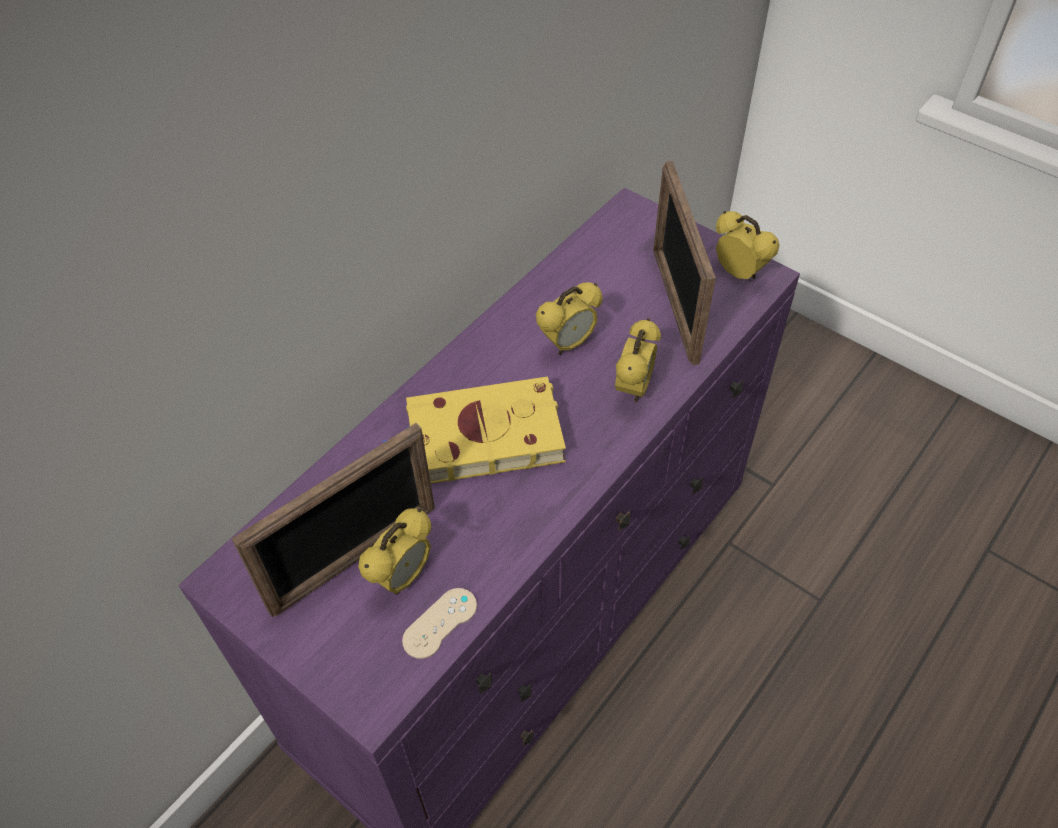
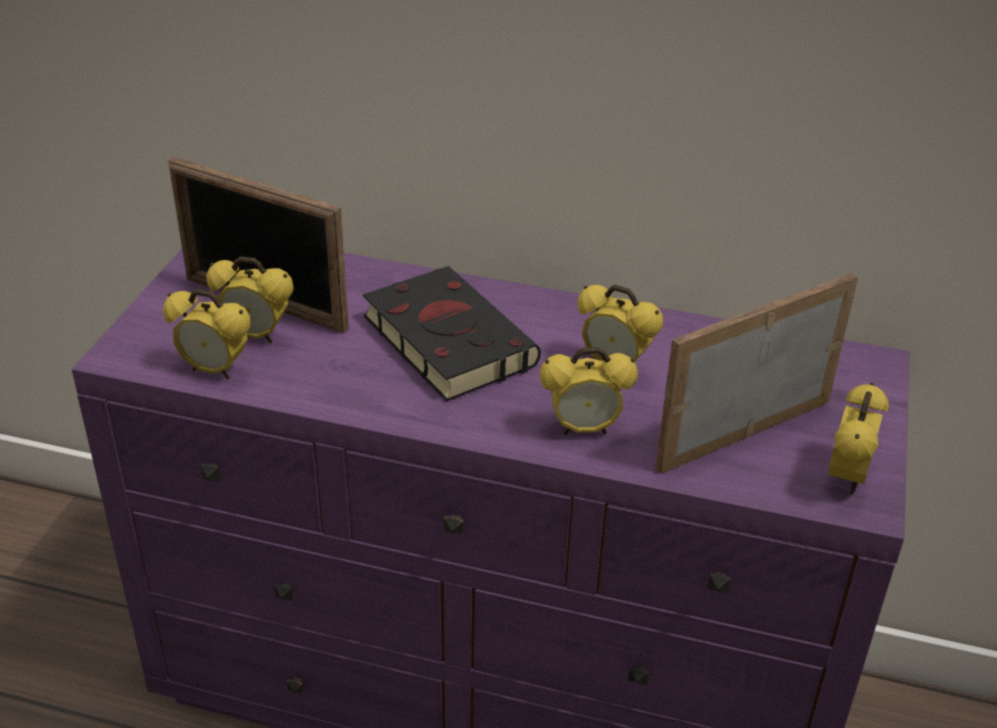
camera: 65 degrees right, 15 degrees down
yellow book [383,376,566,484] -> black book [363,266,541,401]
beige game controller [402,588,477,659] -> alarm clock [163,289,251,379]

